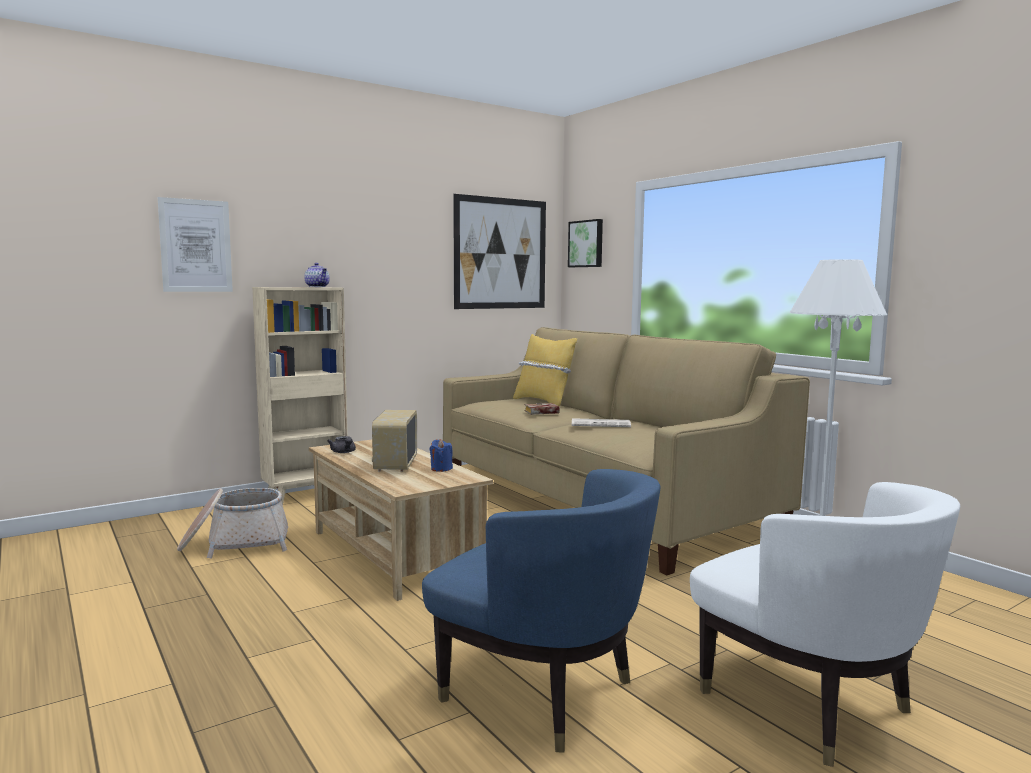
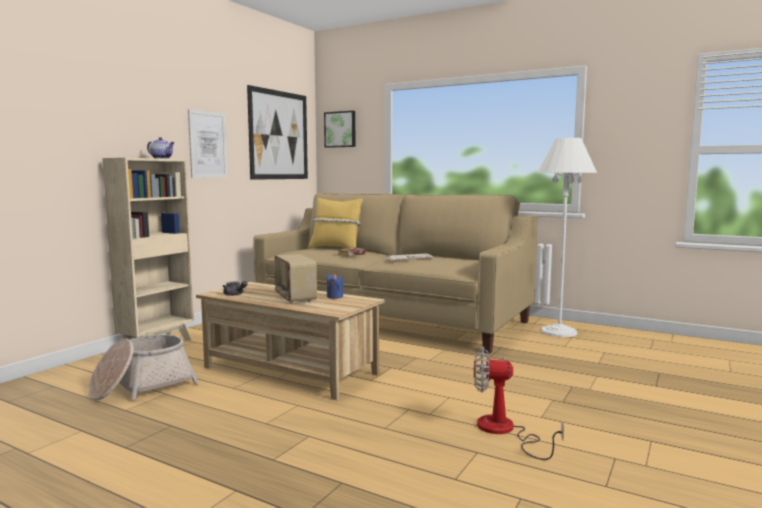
camera: 25 degrees left, 0 degrees up
picture [158,197,233,292] -> picture moved to [188,109,228,178]
blue armchair [422,469,661,752] -> fan [474,347,564,460]
white armchair [690,482,960,767] -> none

